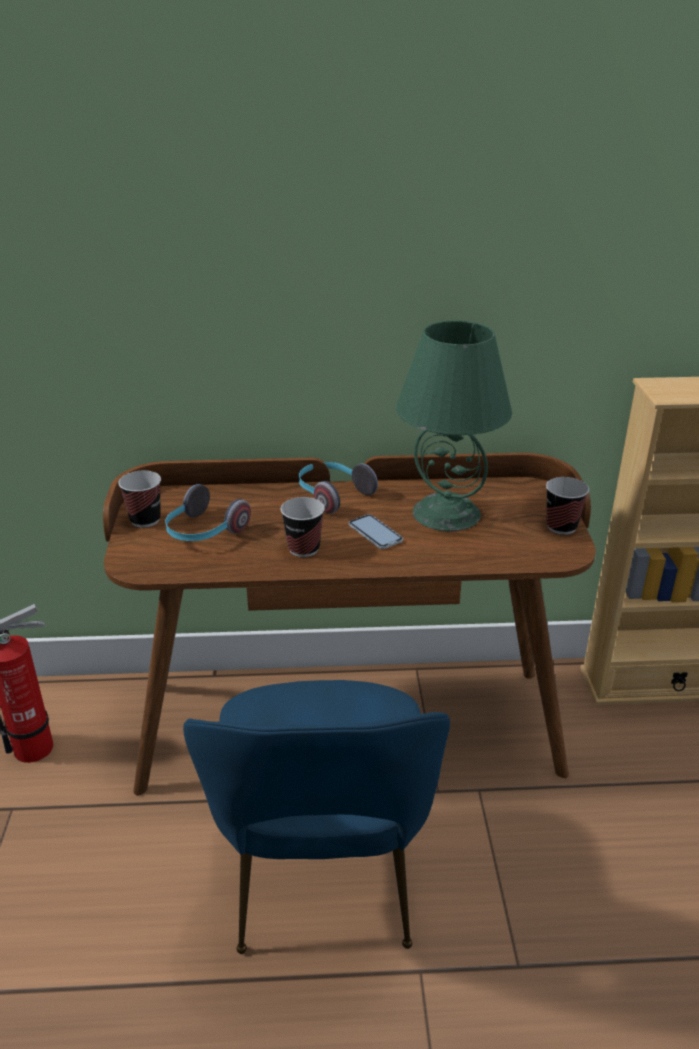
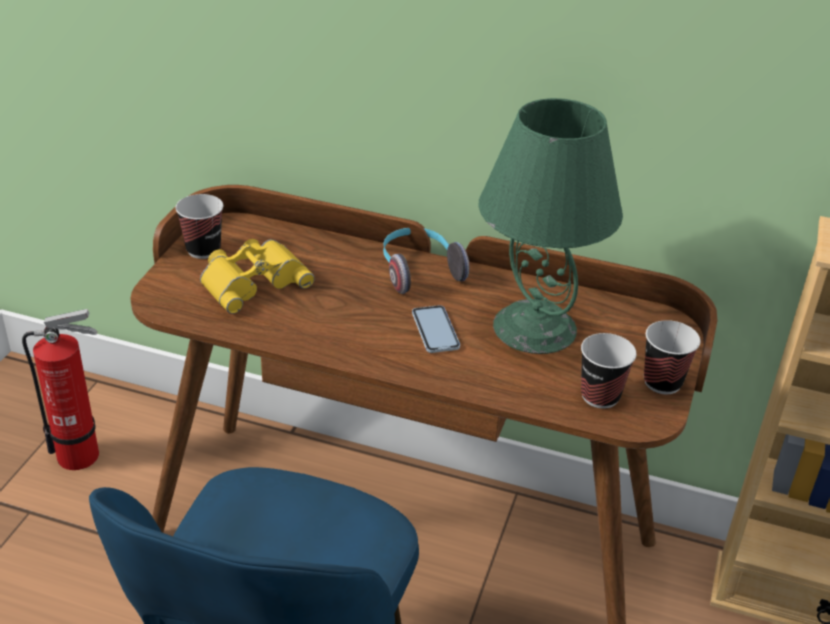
camera: 20 degrees right, 5 degrees up
headphones [165,484,251,541] -> yellow binoculars [200,239,315,314]
cup [281,497,325,557] -> cup moved to [581,333,637,409]

